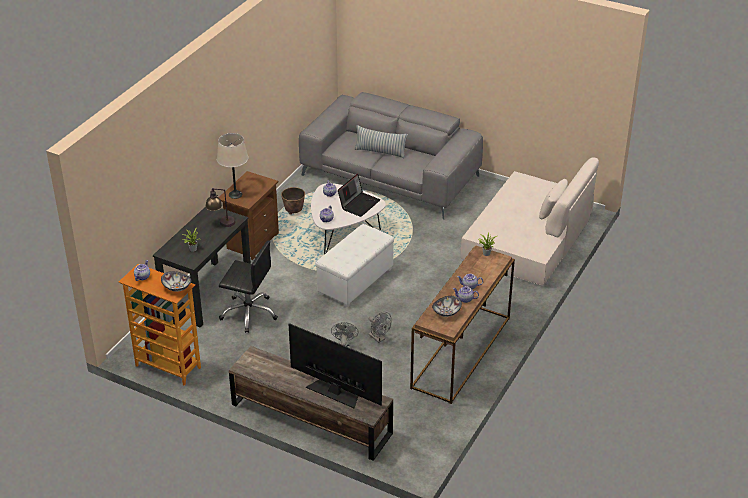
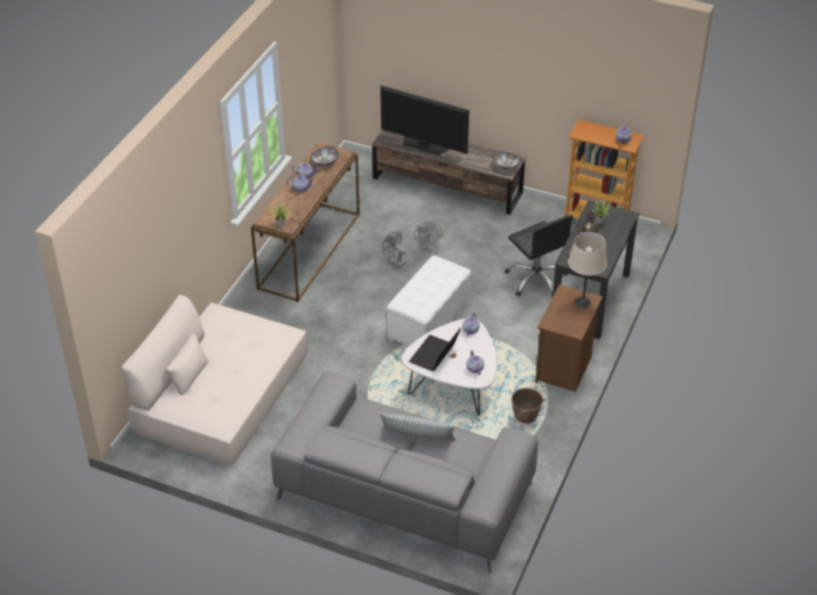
camera: 175 degrees right, 5 degrees up
bowl [161,271,192,292] -> bowl moved to [493,152,522,170]
black office chair [219,240,278,333] -> black office chair turned 135 degrees counterclockwise [505,215,573,297]

